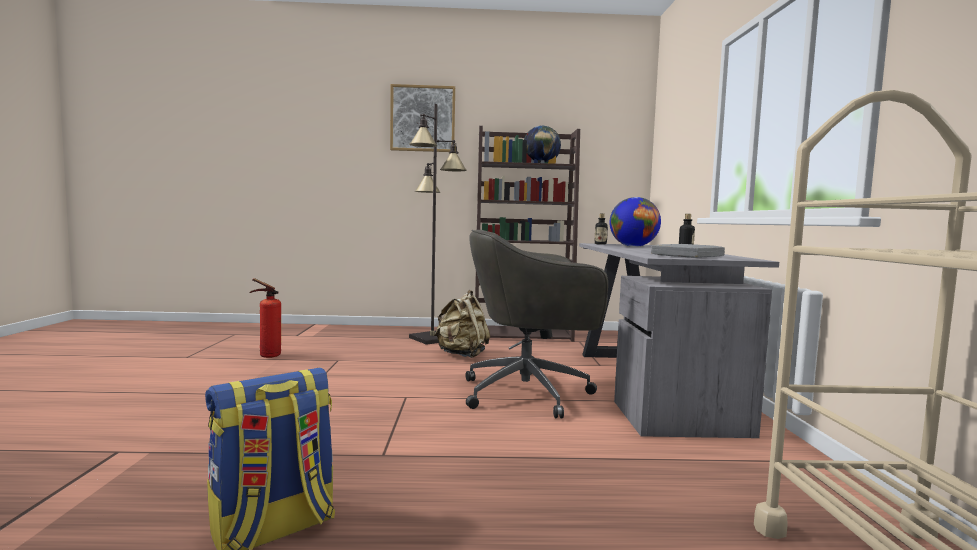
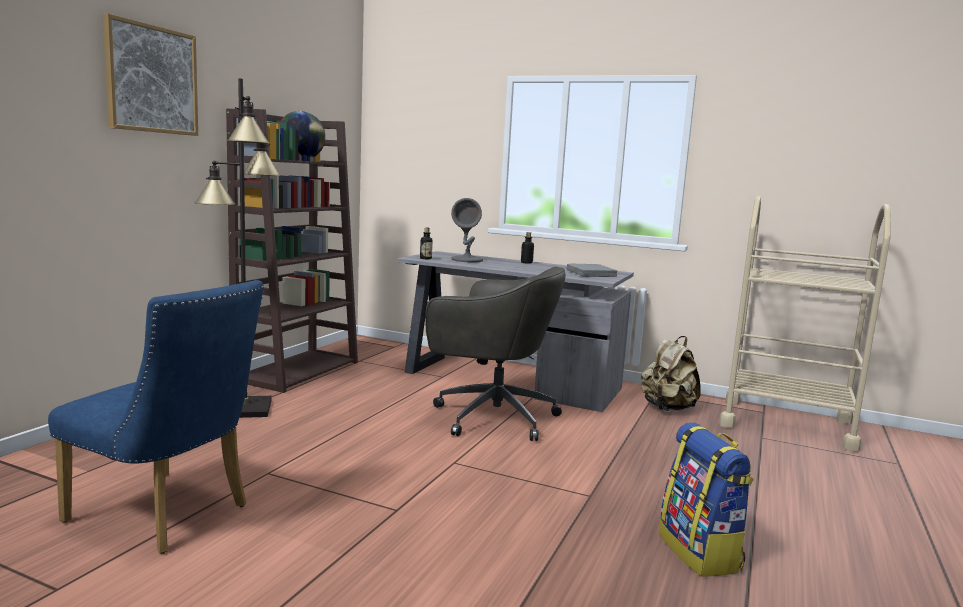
camera: 65 degrees left, 5 degrees up
fire extinguisher [250,278,281,358] -> blue chair [48,280,264,554]
beige backpack [434,290,490,358] -> beige backpack moved to [641,336,701,411]
grey office chair [466,230,608,418] -> grey office chair turned 90 degrees counterclockwise [425,266,566,441]
globe [609,197,661,247] -> grey table lamp [451,198,483,262]

